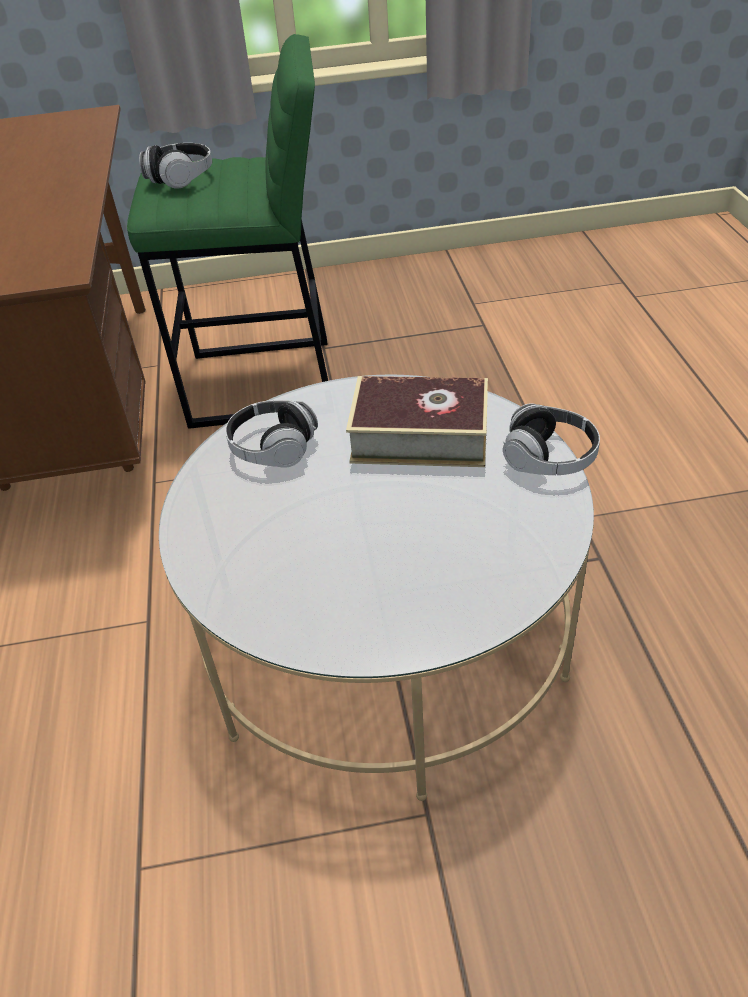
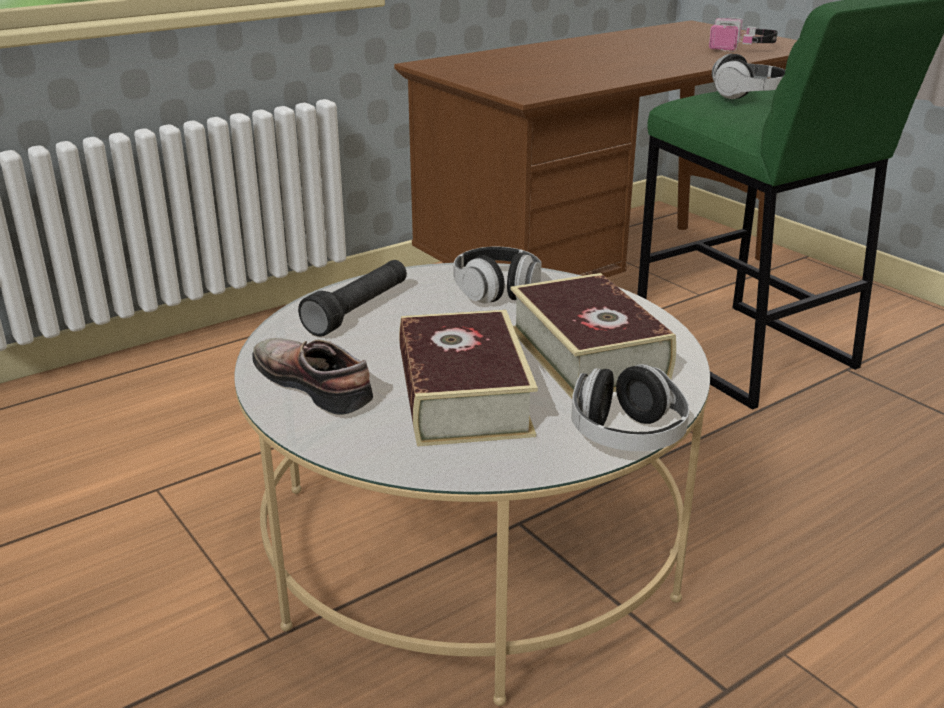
camera: 60 degrees right, 15 degrees down
none -> shoe [253,338,373,415]
none -> black flashlight [298,260,407,337]
none -> book [399,310,538,446]
none -> headphones [709,17,777,52]

